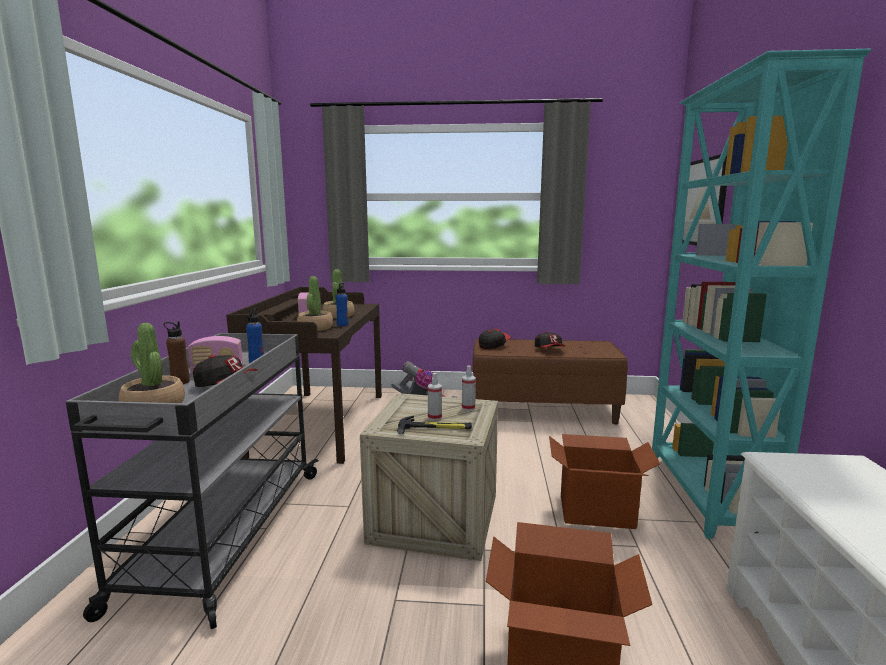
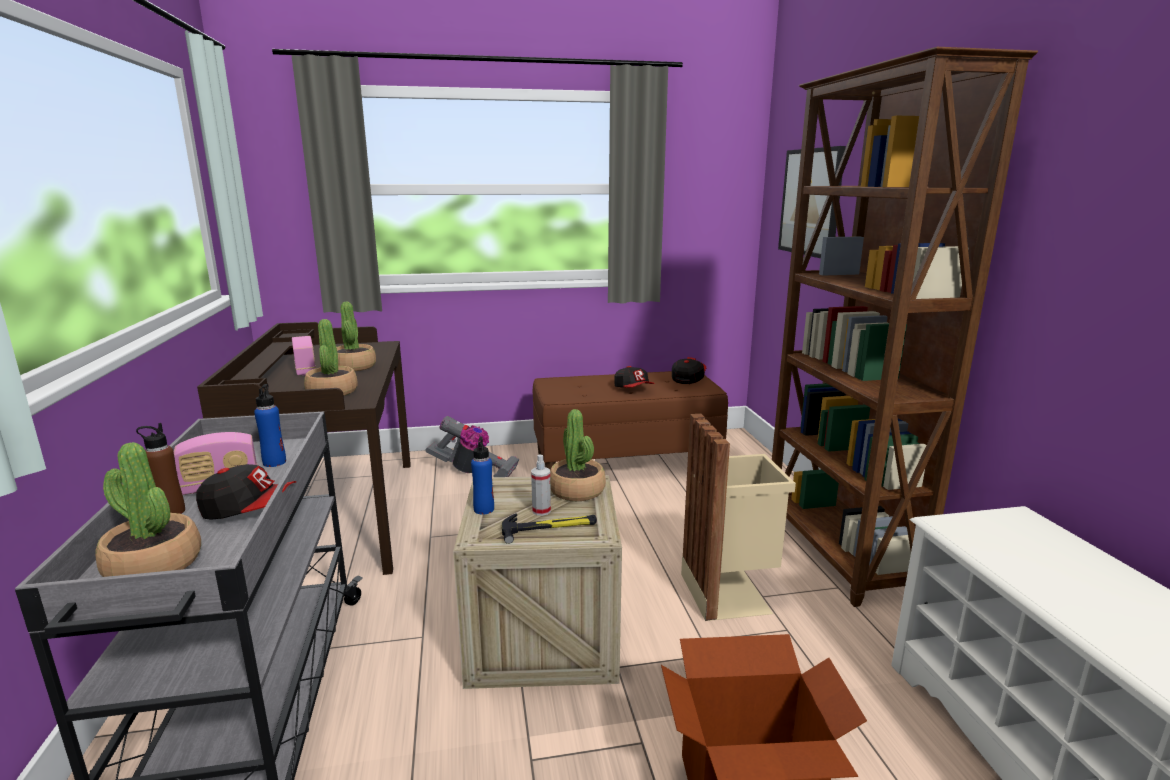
camera: 15 degrees left, 5 degrees up
blue bottle [336,283,349,326] -> blue bottle moved to [471,437,494,515]
spray bottle [462,365,476,411] -> potted plant [550,409,606,501]
cap [479,328,511,349] -> cap moved to [672,357,706,384]
cardboard box [549,434,660,529] -> beige trash can [681,414,796,621]
turquoise bookcase [652,49,871,539] -> brown bookcase [772,47,1038,607]

